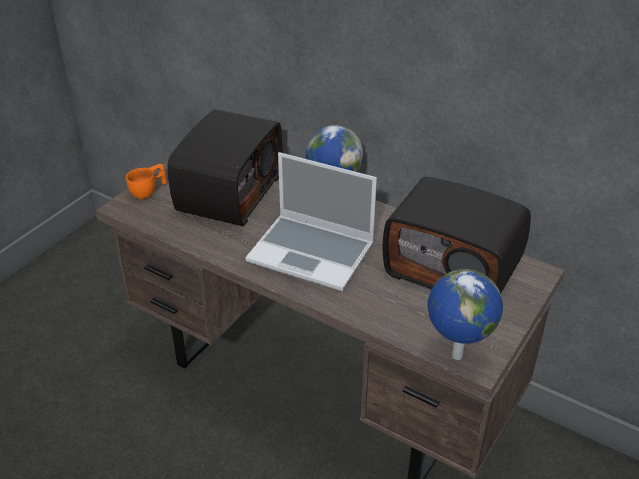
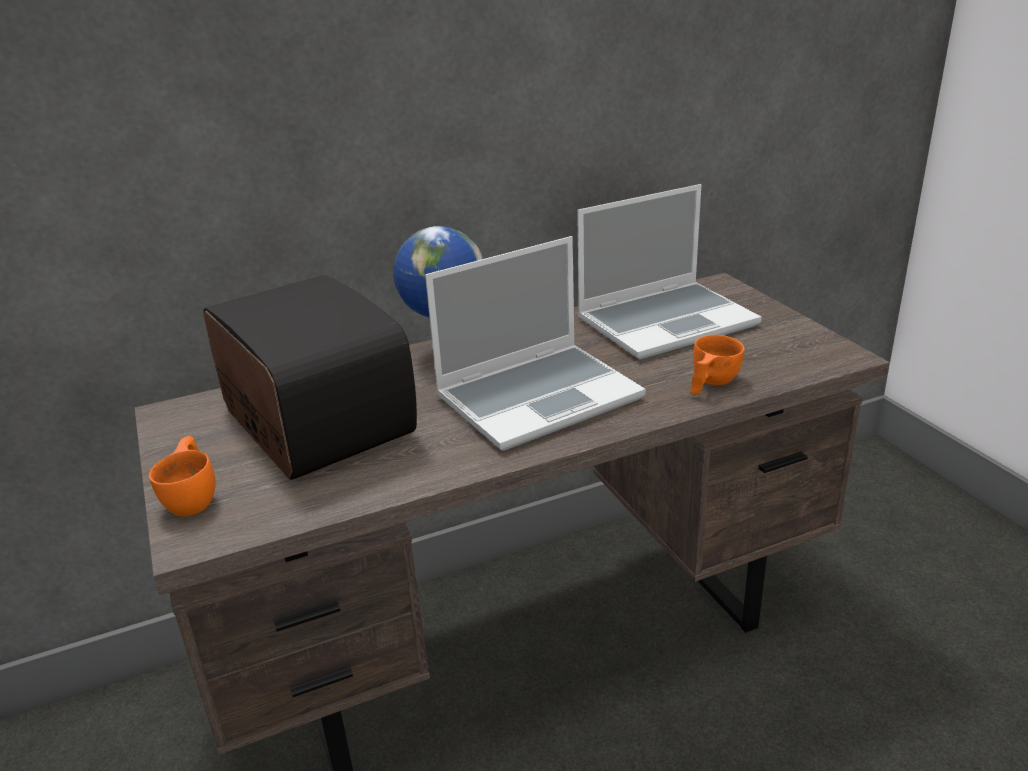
camera: 55 degrees left, 10 degrees down
radio [383,177,531,294] -> laptop [577,184,762,360]
globe [428,269,503,360] -> none
none -> orange cup [690,335,744,395]

